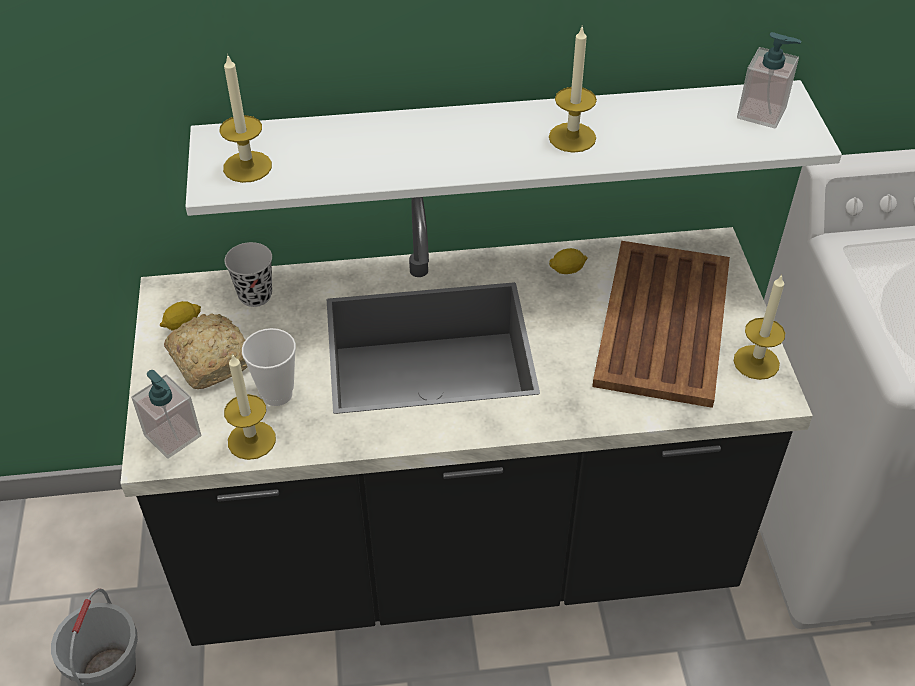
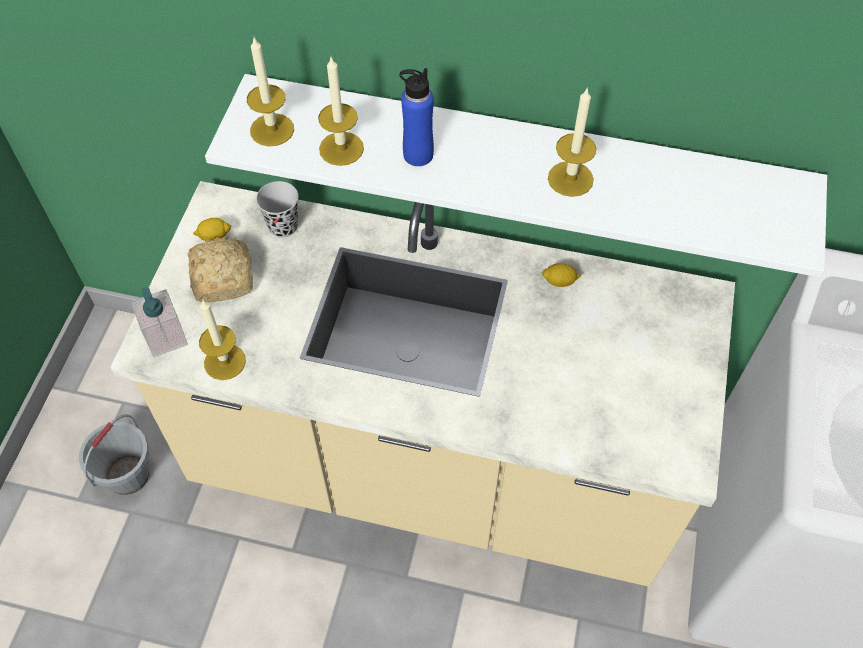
camera: 20 degrees right, 10 degrees up
black counter [120,197,813,646] -> beige counter [110,181,735,587]
cup [242,328,296,406] -> none
brown tray [592,241,730,408] -> none
candle [734,274,785,380] -> candle moved to [318,57,364,166]
soap dispenser [737,32,802,129] -> none
none -> blue bottle [399,68,434,166]

